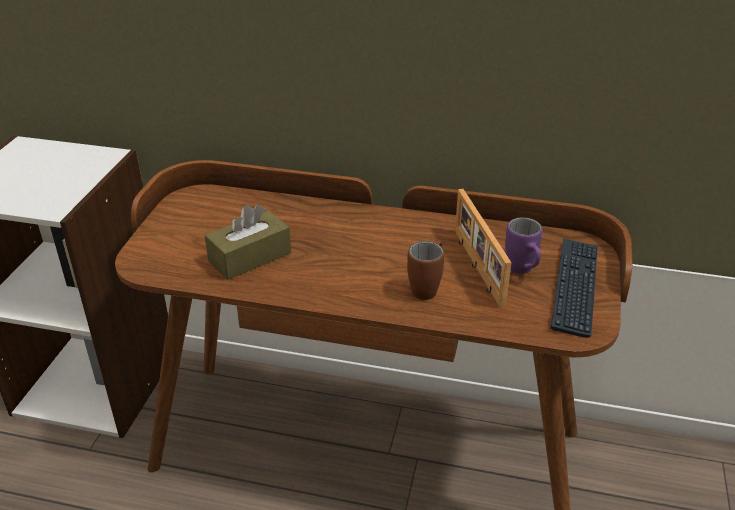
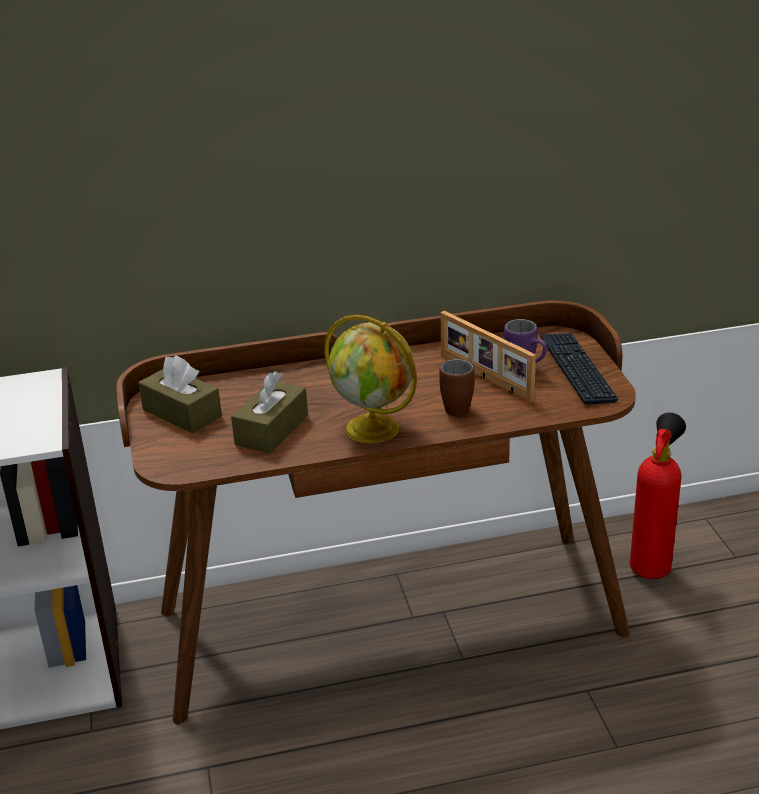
camera: 25 degrees left, 5 degrees down
none -> brown tissue box [138,355,222,433]
none -> globe [324,315,417,444]
none -> fire extinguisher [630,413,686,579]

